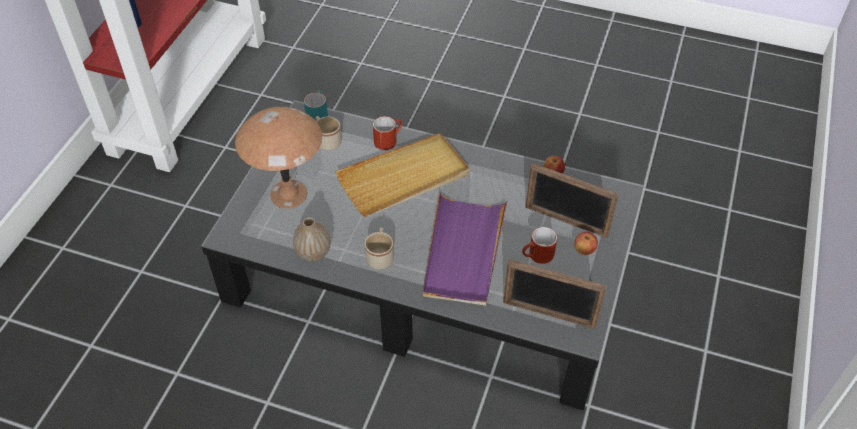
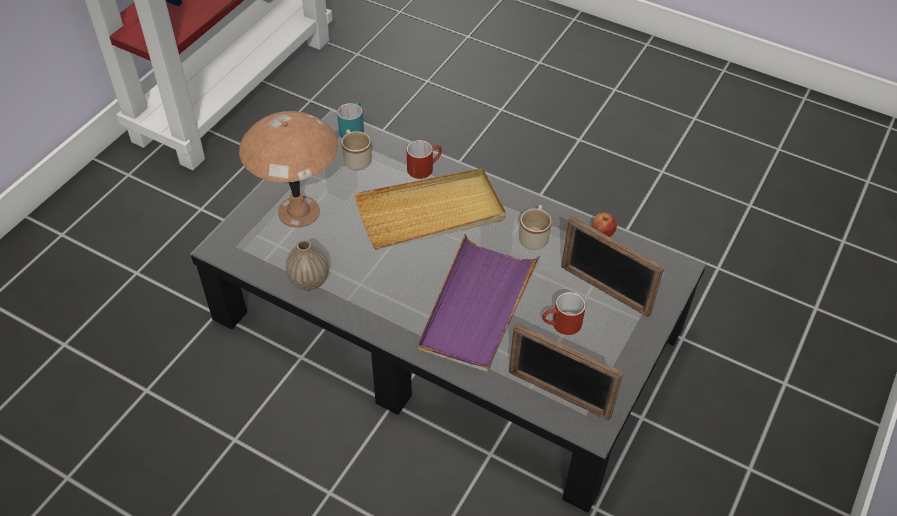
camera: 10 degrees right, 0 degrees up
beige mug [364,227,394,270] -> beige mug moved to [519,205,552,250]
apple [574,232,598,255] -> none

